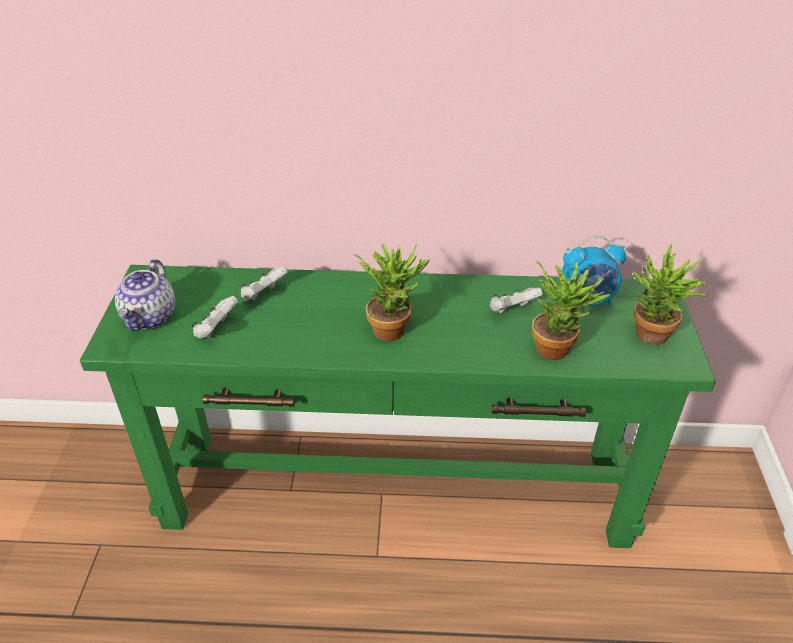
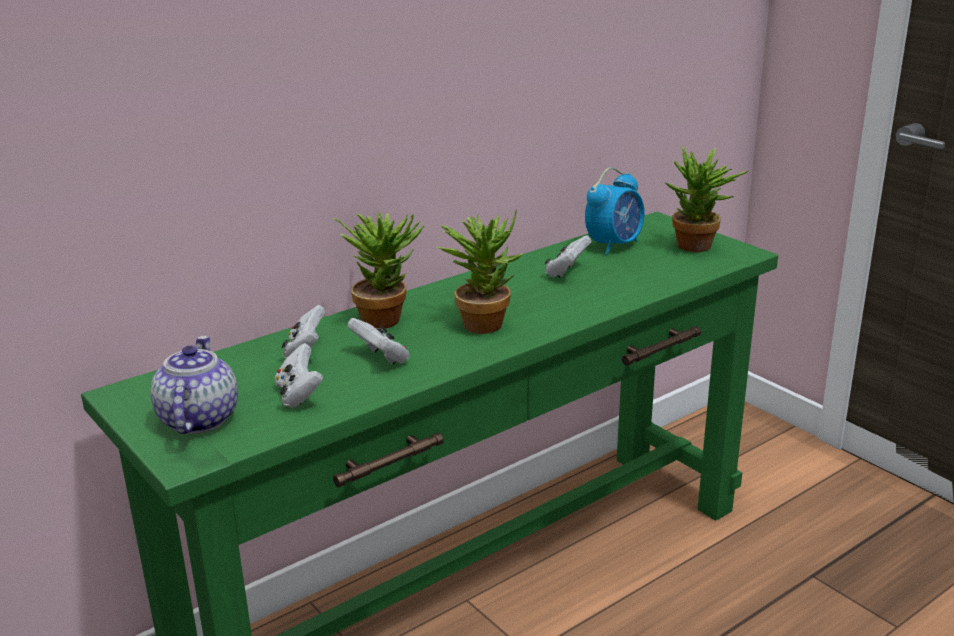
camera: 40 degrees left, 15 degrees down
teapot [114,259,176,331] -> teapot turned 150 degrees counterclockwise [150,336,238,434]
potted plant [532,260,612,360] -> potted plant moved to [333,212,424,329]
none -> white game controller [347,318,410,365]

